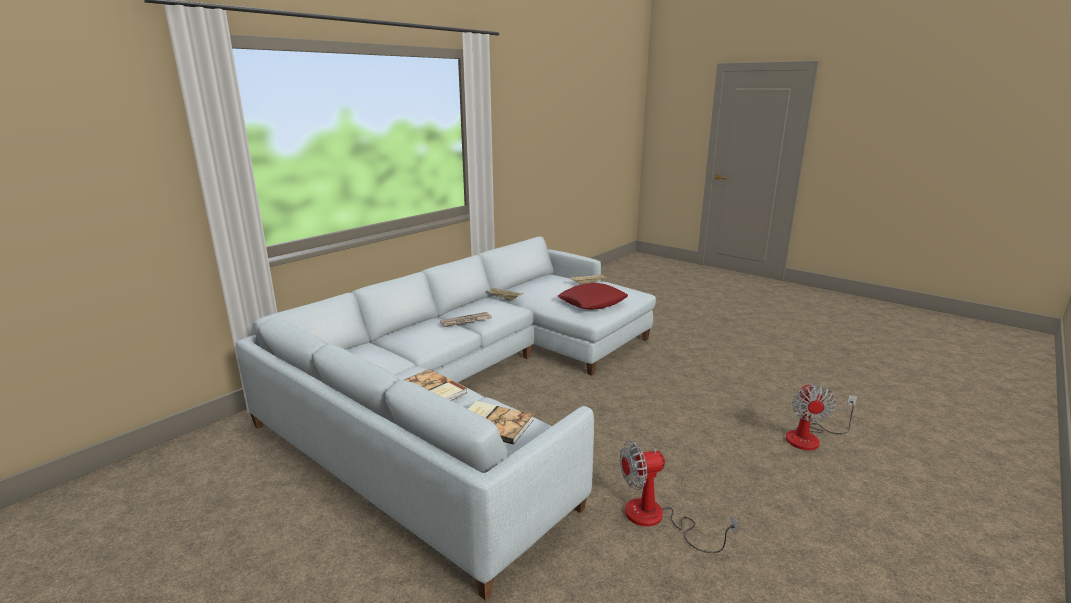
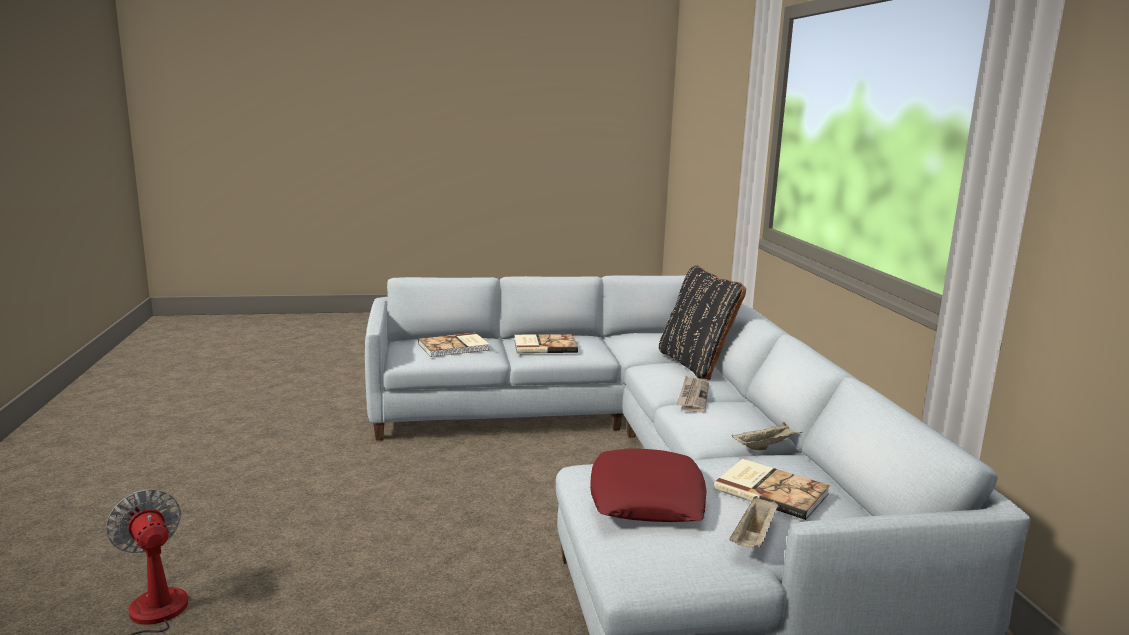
camera: 130 degrees right, 5 degrees down
fan [620,440,739,553] -> none
none -> black pillow [659,265,746,380]
none -> book [714,459,830,520]

